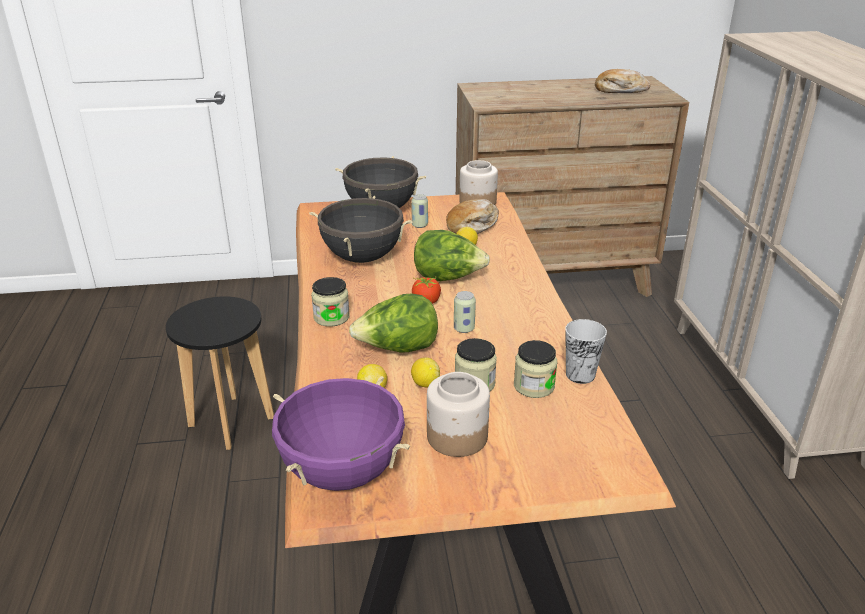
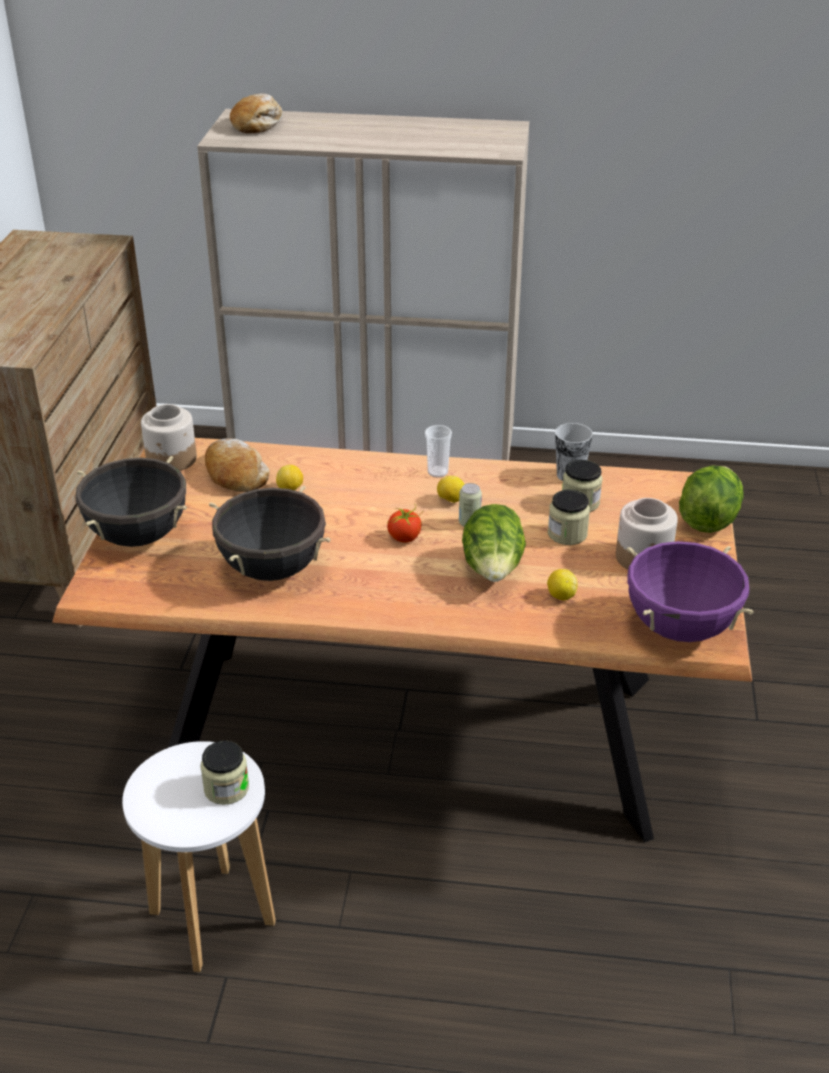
camera: 75 degrees left, 5 degrees up
black stool [166,296,274,450] -> white stool [122,741,276,972]
jar [311,277,350,327] -> jar moved to [200,741,249,805]
can [411,194,428,228] -> none
lemon [411,357,440,388] -> lemon moved to [437,476,464,503]
lettuce [414,230,490,281] -> lettuce moved to [679,466,744,533]
bread [595,69,651,93] -> bread moved to [230,93,283,133]
none -> cup [425,425,452,478]

